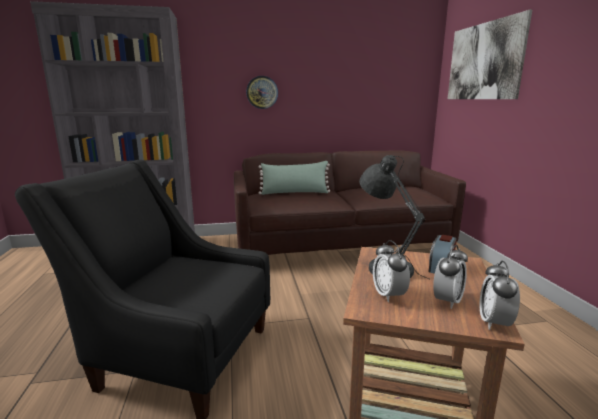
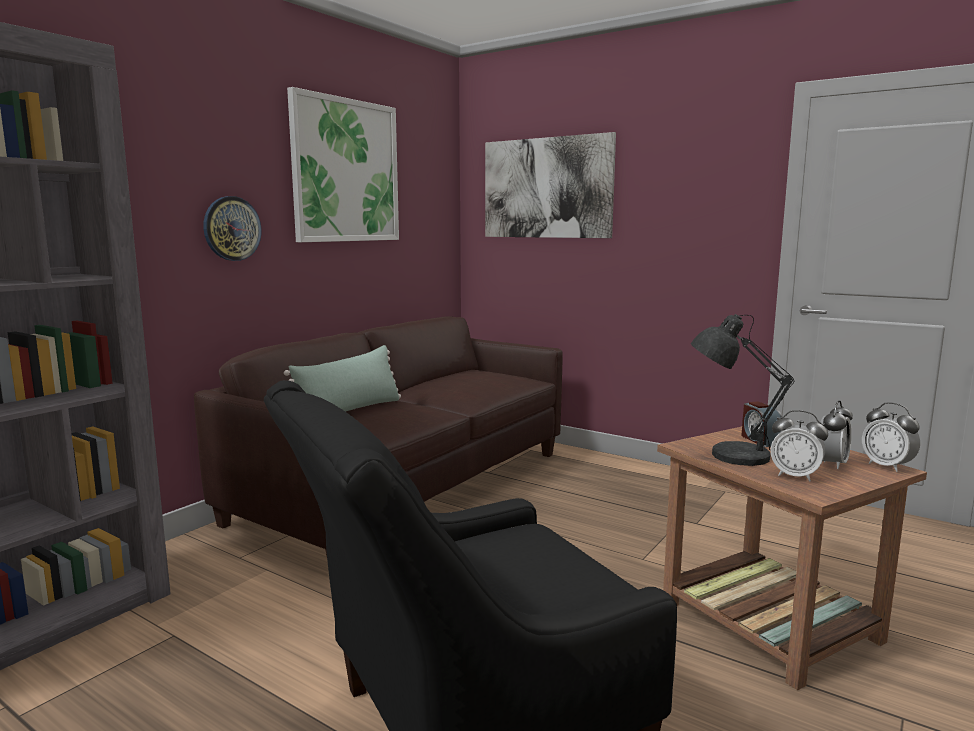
camera: 45 degrees left, 5 degrees down
alarm clock [433,245,468,309] -> alarm clock turned 45 degrees clockwise [821,401,853,469]
none -> picture [287,87,399,242]

